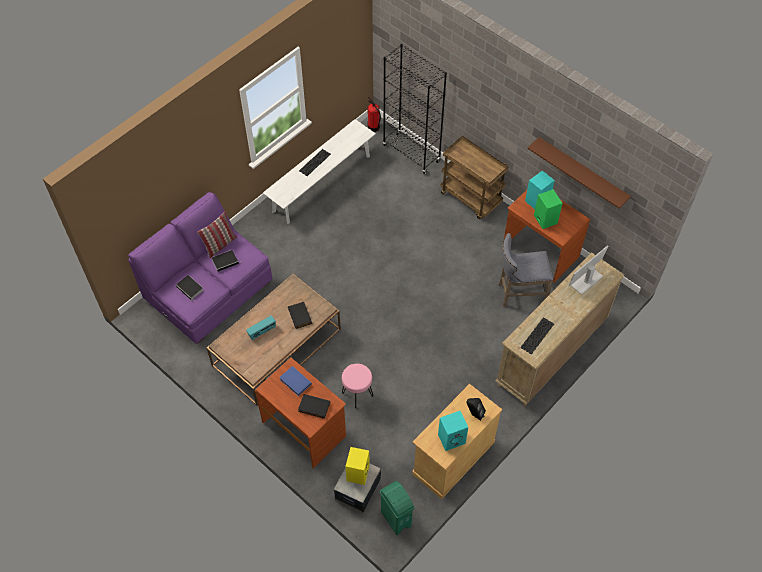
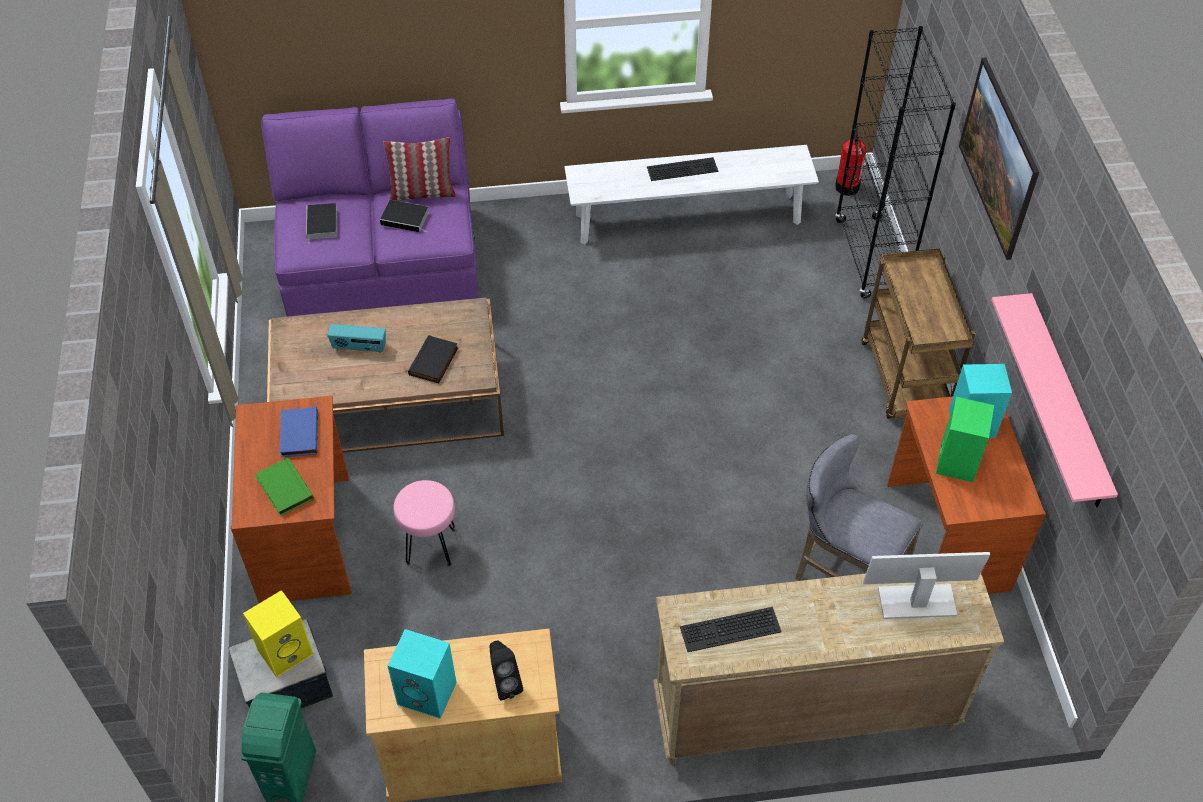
camera: 40 degrees right, 5 degrees down
black book [298,394,330,419] -> green book [255,457,314,516]
brown shelf [527,137,631,209] -> pink shelf [991,293,1118,507]
none -> picture [959,57,1039,260]

